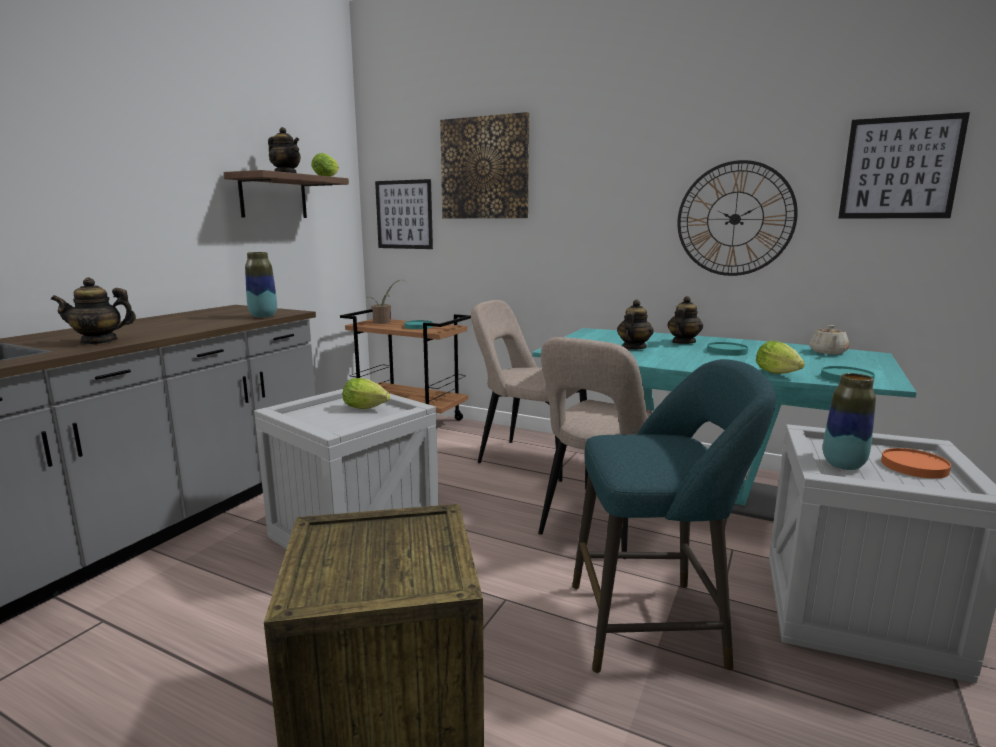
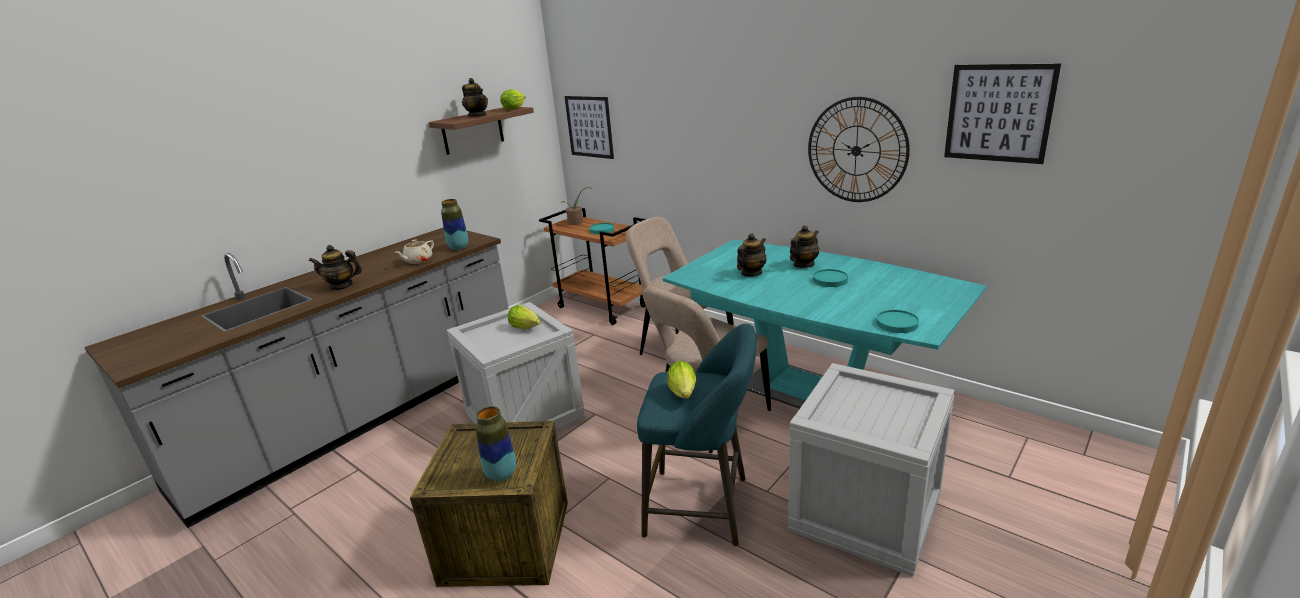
camera: 15 degrees right, 10 degrees up
picture [440,112,530,218] -> none
lettuce [756,341,805,374] -> lettuce moved to [667,361,696,398]
beige teapot [809,325,849,354] -> beige teapot moved to [394,239,434,264]
vase [823,373,876,470] -> vase moved to [476,406,516,482]
orange plate [881,448,951,478] -> none

